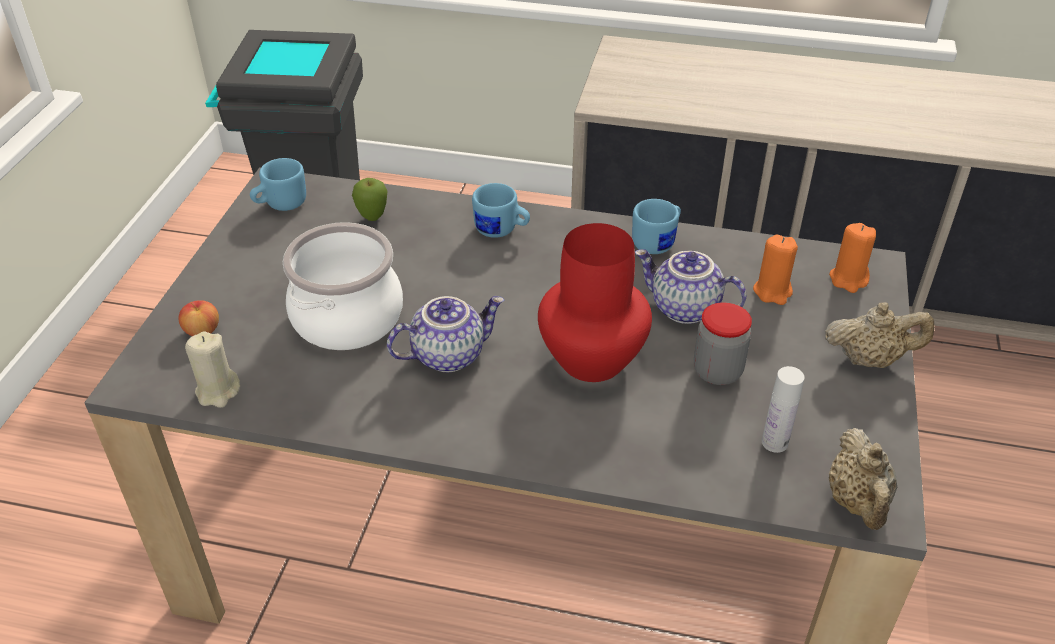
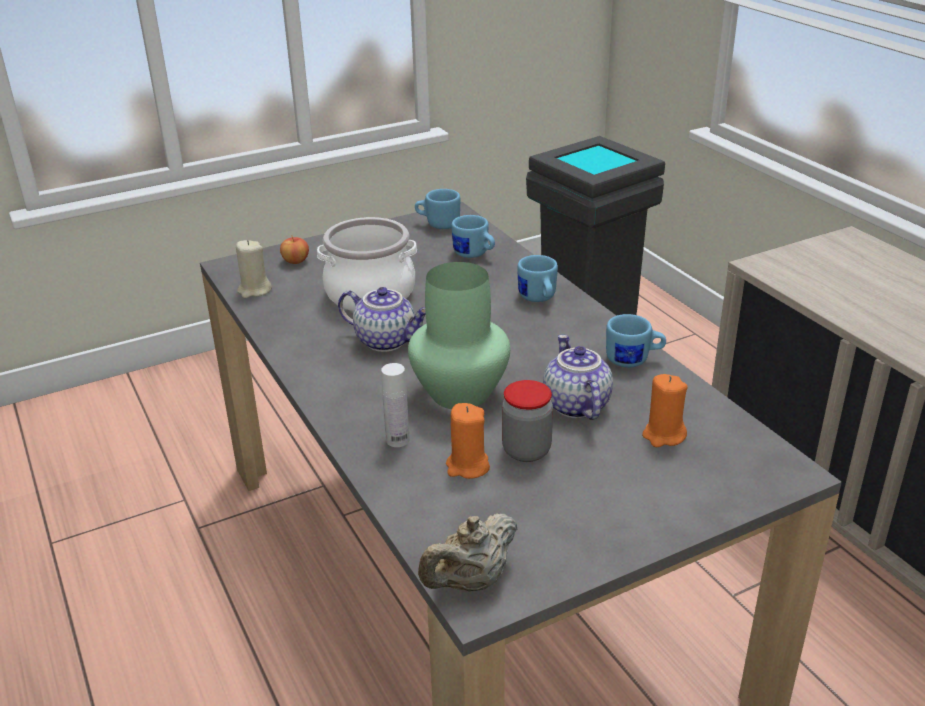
camera: 50 degrees right, 10 degrees down
apple [352,178,387,221] -> blue mug [451,215,495,258]
red vase [538,223,652,382] -> green vase [408,262,510,409]
white bottle [762,366,805,453] -> white bottle moved to [381,363,410,447]
beige teapot [825,302,935,368] -> none
orange candle [829,223,876,293] -> orange candle moved to [446,403,490,479]

